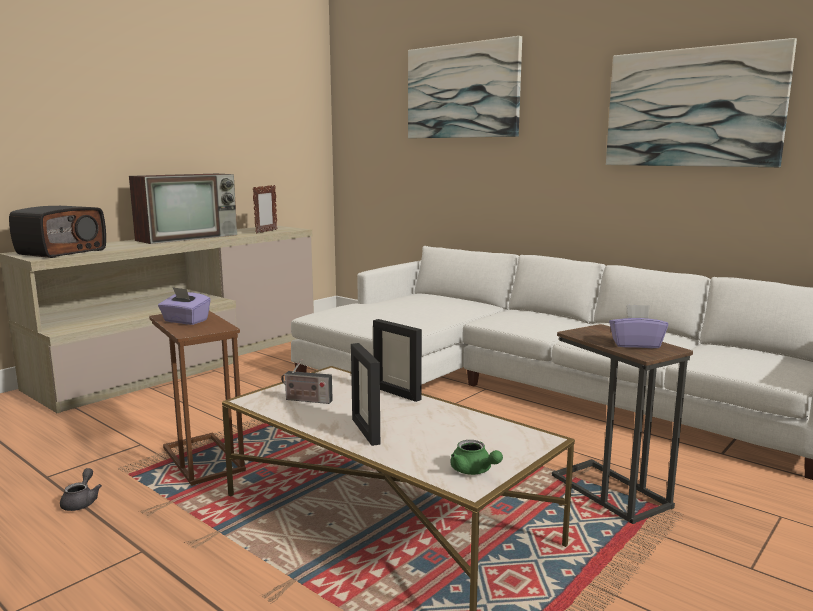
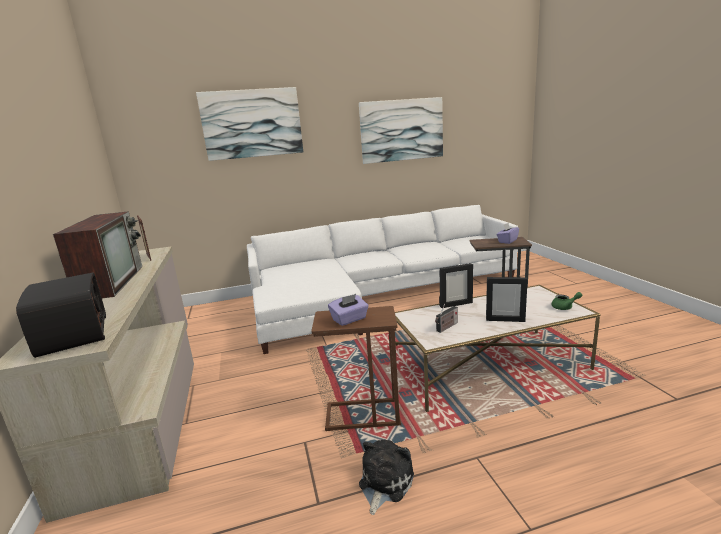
camera: 55 degrees left, 5 degrees up
grey teapot [60,468,102,511] -> plush toy [359,440,414,515]

